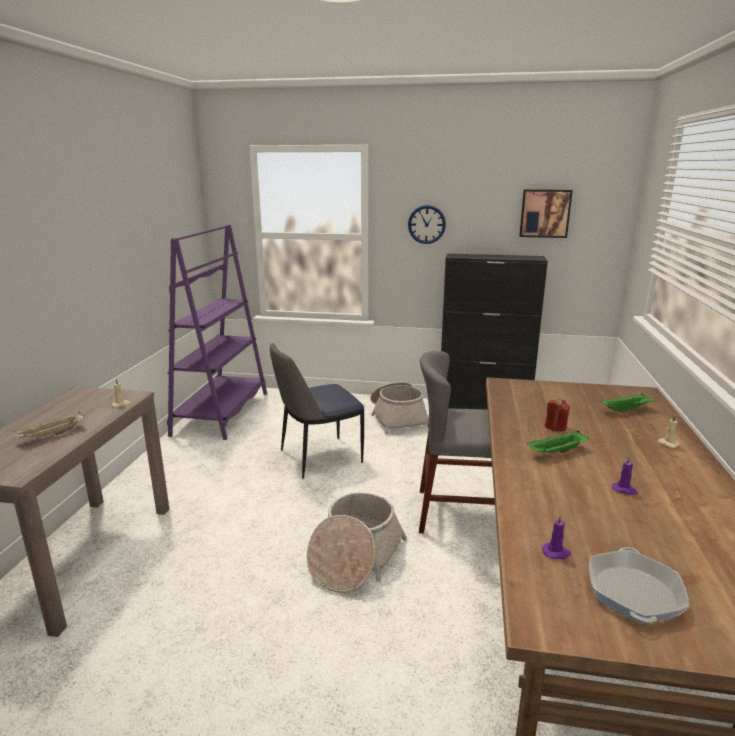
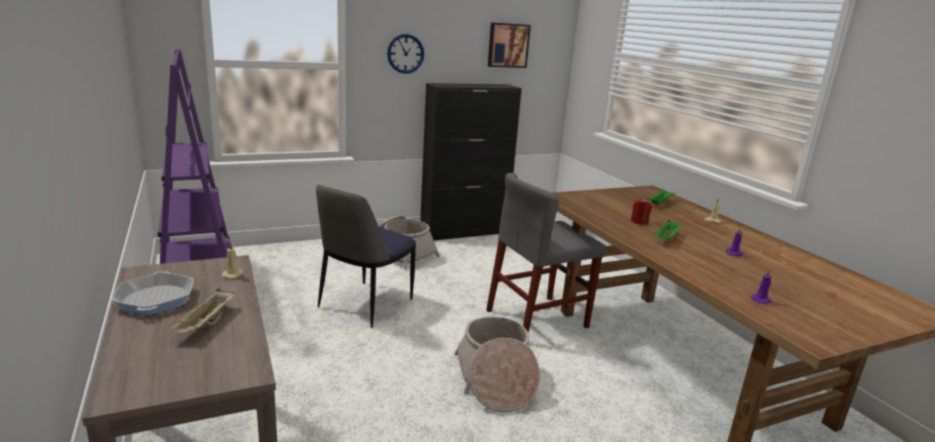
camera: 35 degrees left, 0 degrees up
frying pan [589,547,690,624] -> frying pan moved to [112,271,194,316]

